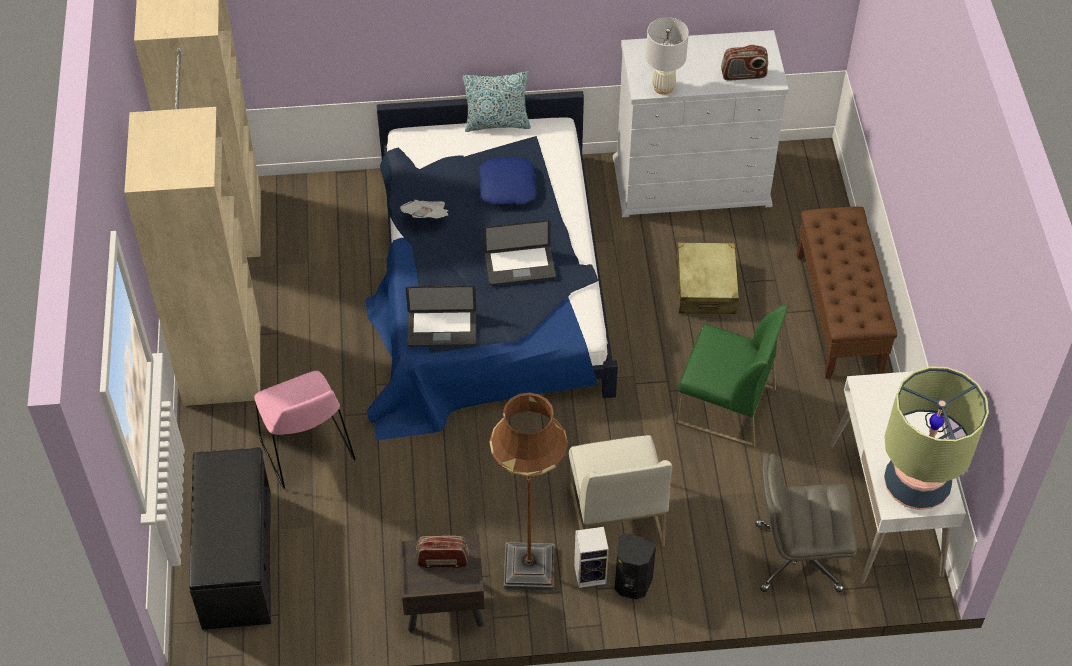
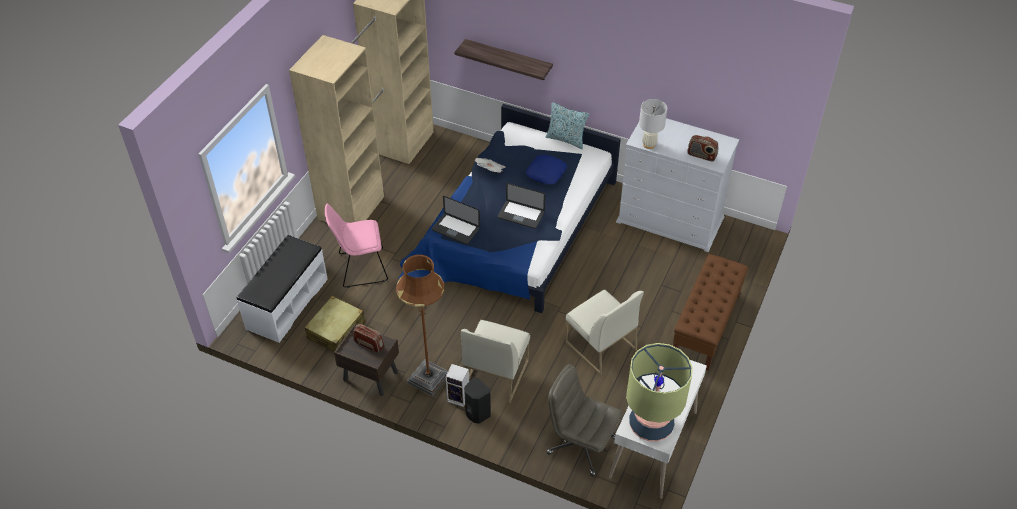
camera: 30 degrees right, 5 degrees down
black bench [189,447,271,630] -> white bench [236,235,328,343]
pink chair [254,371,355,489] -> pink chair turned 75 degrees clockwise [325,204,388,288]
beige suitcase [676,242,740,314] -> beige suitcase moved to [305,296,365,352]
green chair [676,305,789,448] -> white chair [565,290,644,375]
none -> shelf [455,39,553,80]

